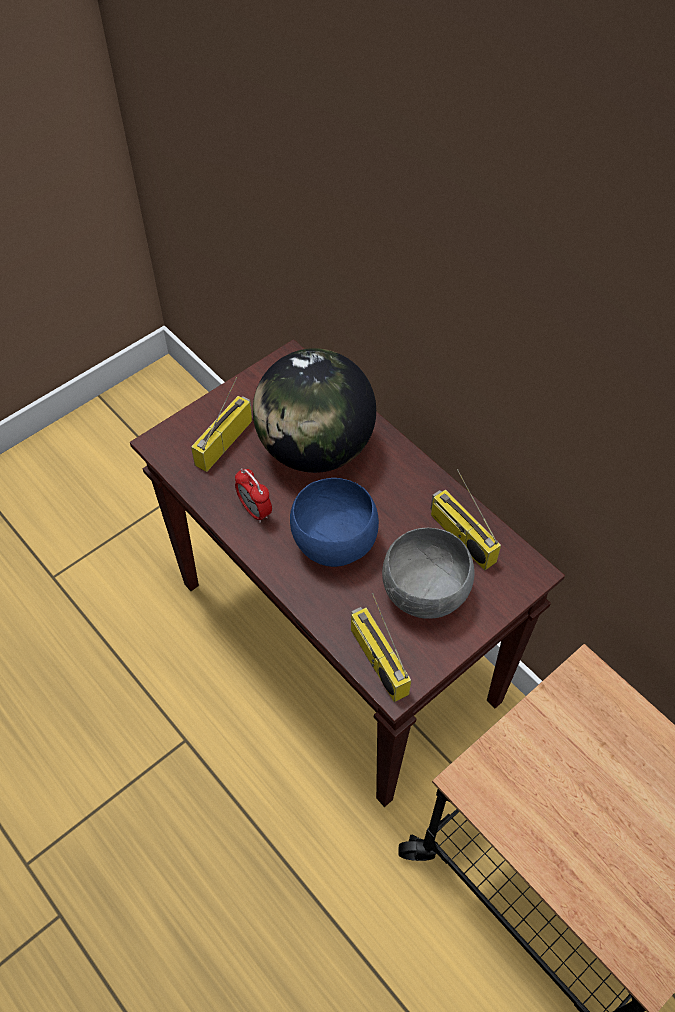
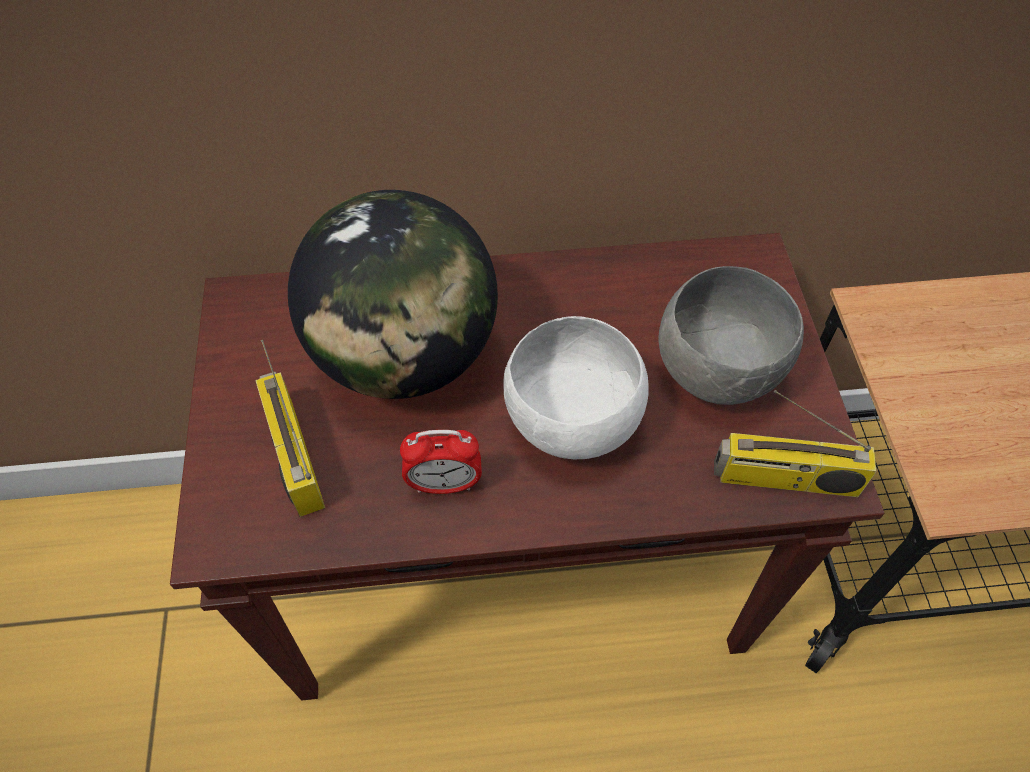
camera: 55 degrees left, 0 degrees up
blue bowl [290,478,379,567] -> white bowl [503,316,649,459]
radio [431,469,501,571] -> none

